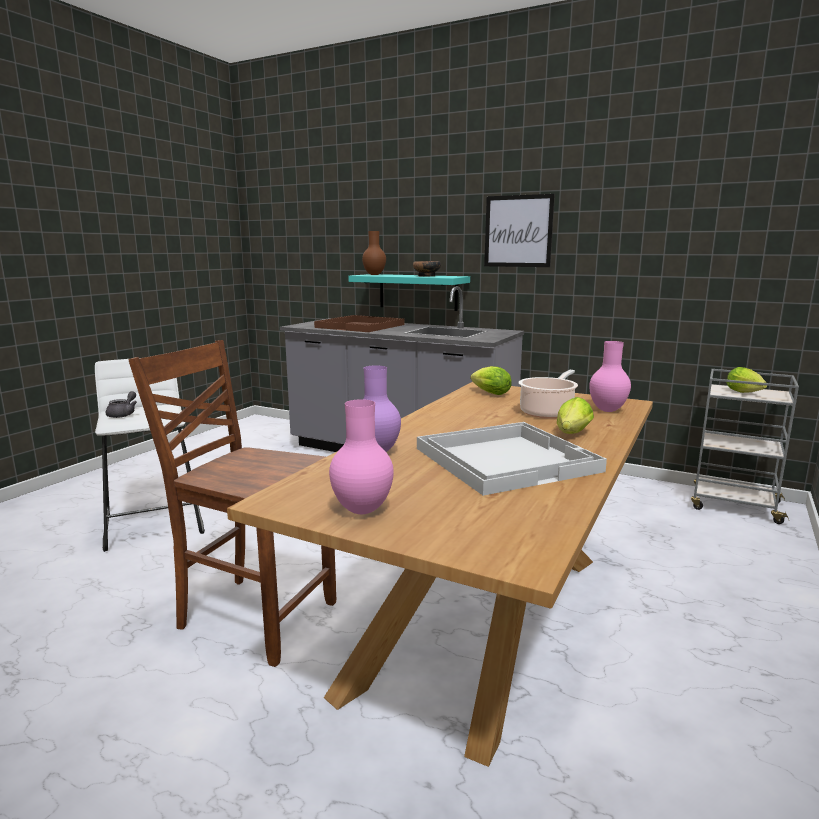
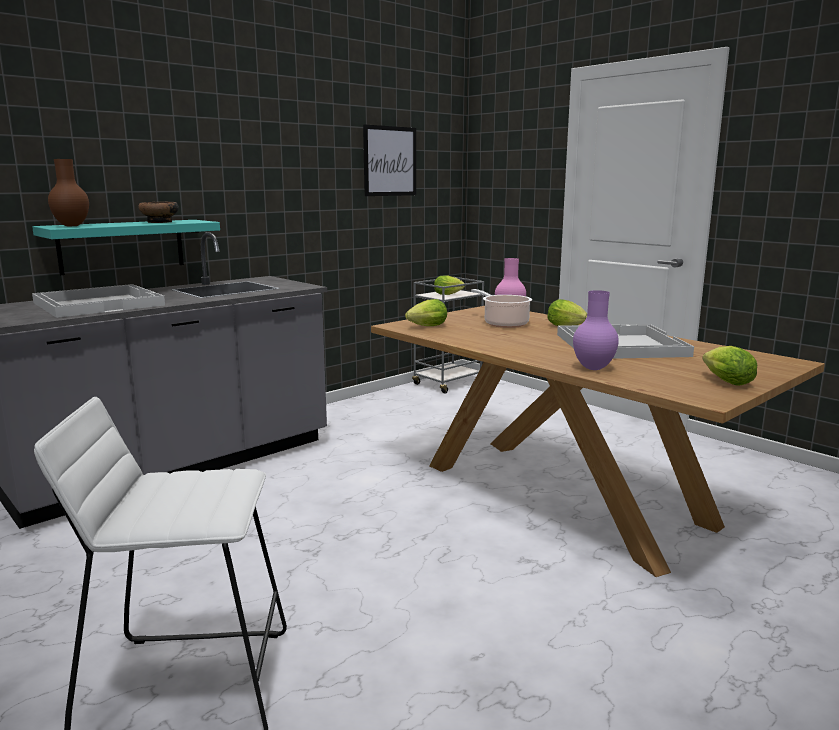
camera: 70 degrees left, 0 degrees up
grey teapot [106,391,137,418] -> none
brown chair [128,340,336,667] -> none
brown tray [314,315,405,332] -> white tray [32,284,165,318]
pink vase [329,399,394,514] -> lettuce [702,346,757,386]
picture [484,194,555,267] -> picture moved to [363,124,416,196]

